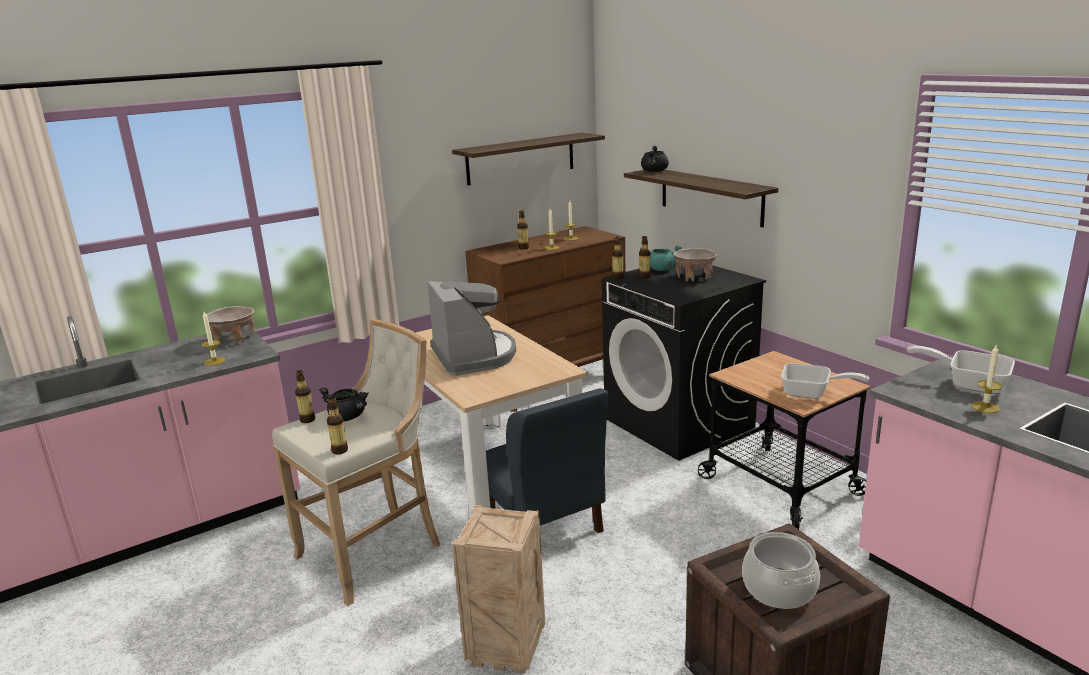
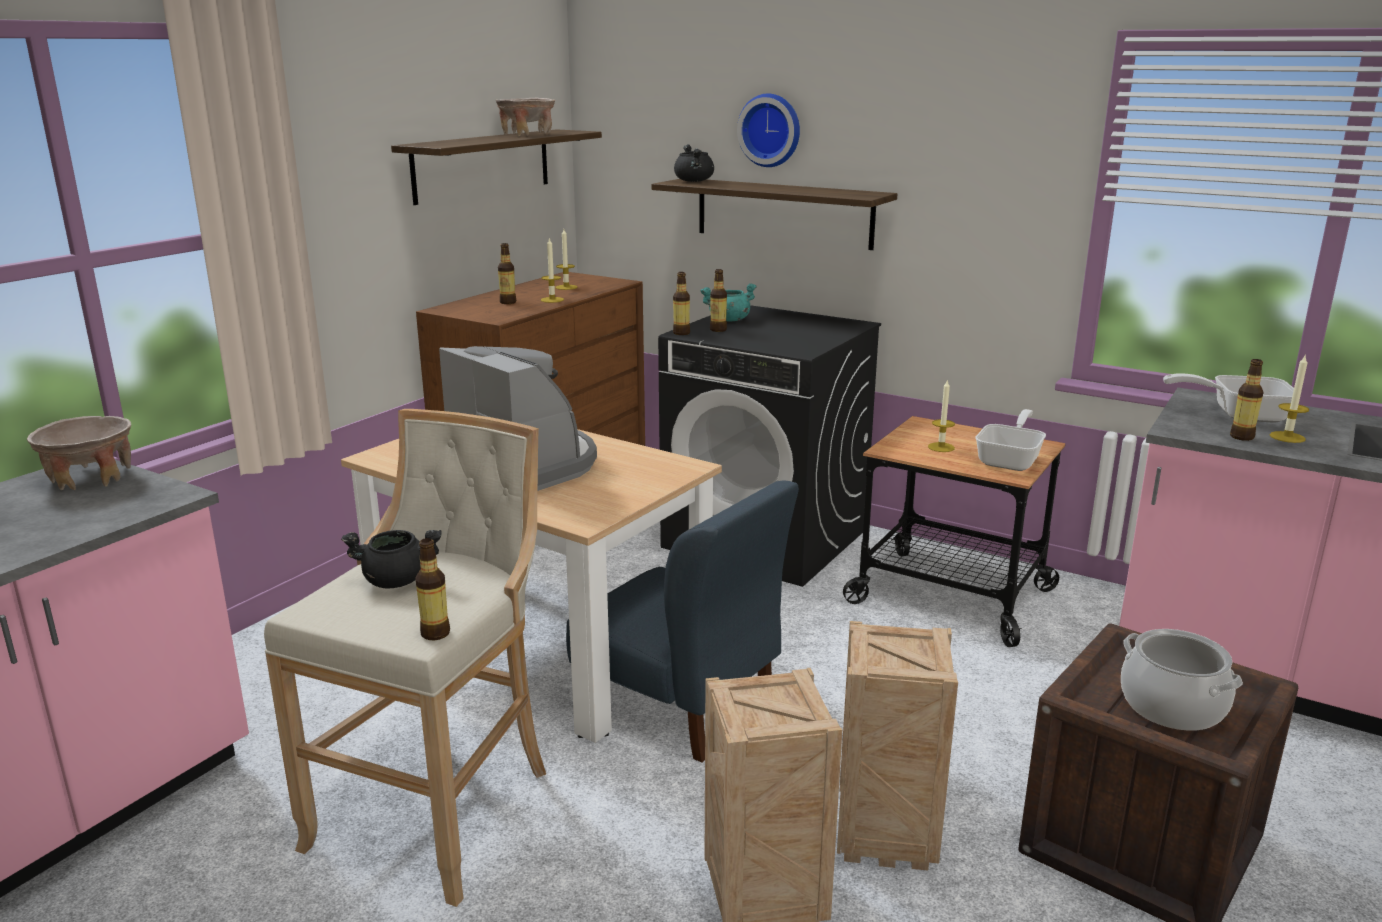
camera: 25 degrees left, 0 degrees up
candle [202,312,225,366] -> candle moved to [928,379,955,452]
bottle [295,370,315,423] -> bottle moved to [1230,359,1264,441]
beige bowl [673,248,717,282] -> beige bowl moved to [496,98,555,137]
frying pan [781,363,870,399] -> frying pan turned 60 degrees counterclockwise [975,409,1046,471]
none -> wall clock [737,93,800,167]
none -> crate [837,621,958,871]

